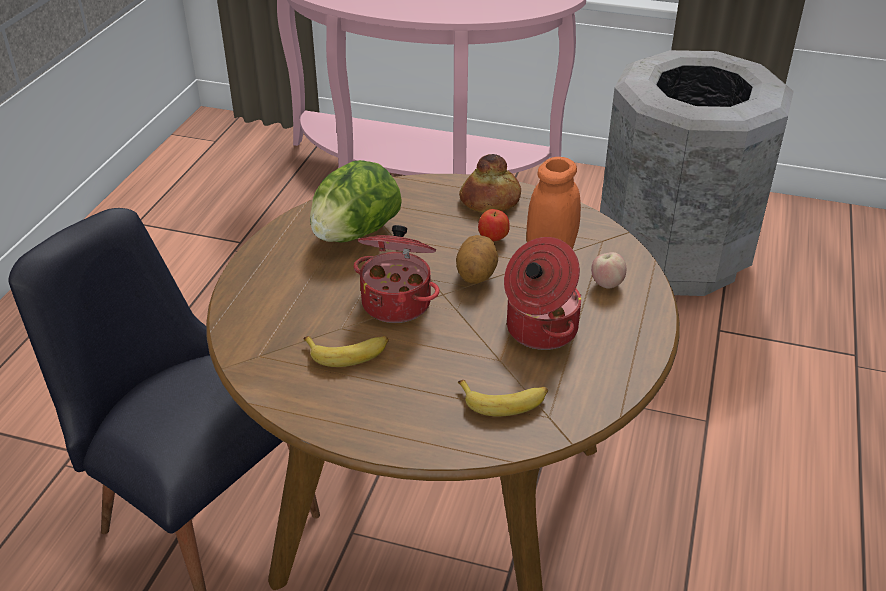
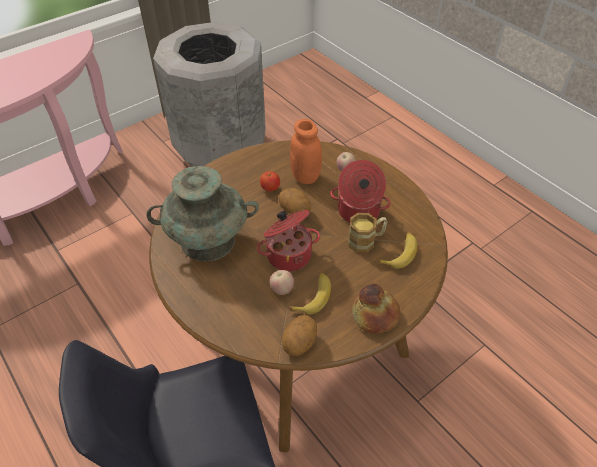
camera: 55 degrees left, 10 degrees up
lettuce [310,160,402,242] -> turquoise vase [146,166,259,261]
bread [459,154,521,213] -> bread moved to [352,284,400,333]
none -> apple [270,270,294,295]
none -> potato [282,315,317,356]
none -> mug [348,213,387,253]

